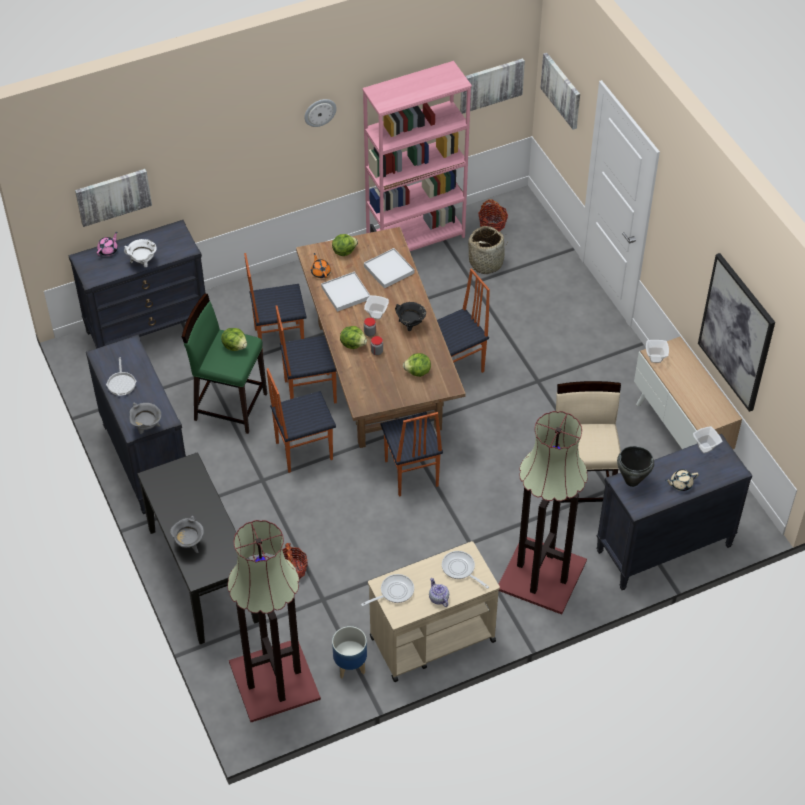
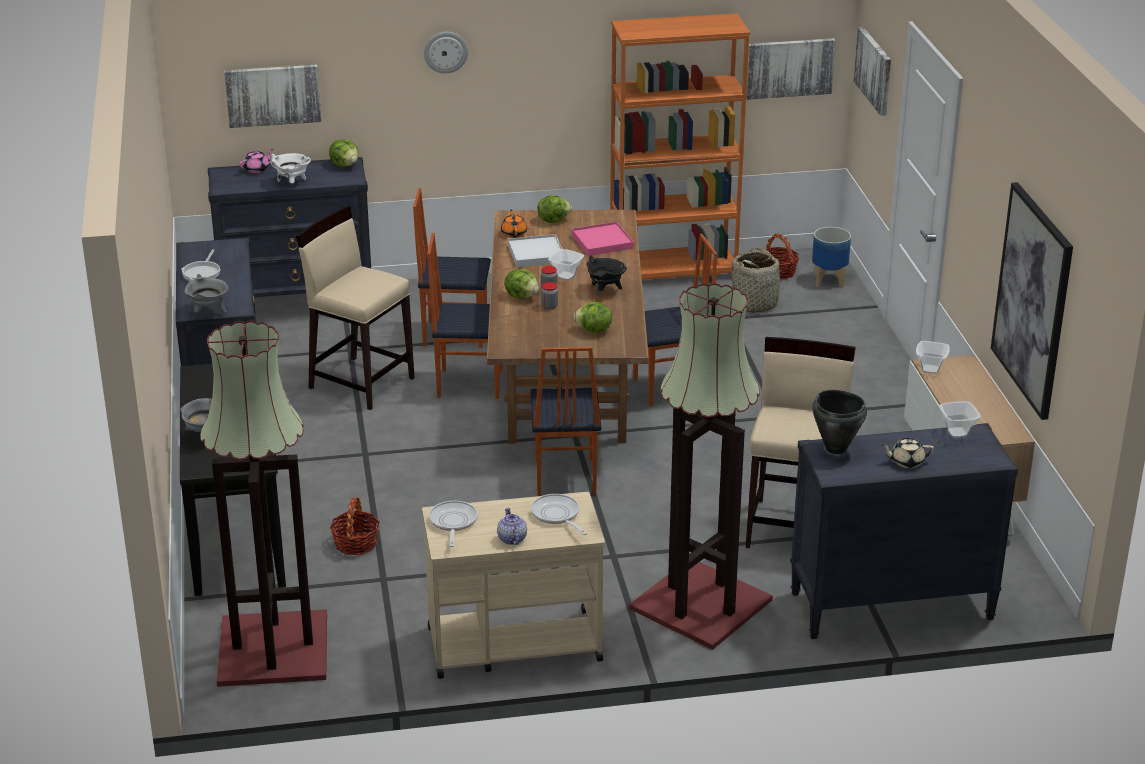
camera: 15 degrees right, 20 degrees down
green stool [182,293,267,434] -> beige stool [296,206,414,410]
lettuce [221,328,247,351] -> lettuce moved to [329,140,359,167]
chair [267,368,336,473] -> none
wall clock [304,99,337,127] -> wall clock moved to [424,32,468,73]
planter [332,626,367,678] -> planter moved to [812,227,851,287]
frying pan [361,574,414,606] -> frying pan turned 75 degrees counterclockwise [429,501,478,547]
pink bookcase [362,61,472,251] -> orange bookcase [610,13,750,280]
white tray [364,248,415,289] -> pink tray [572,222,634,256]

